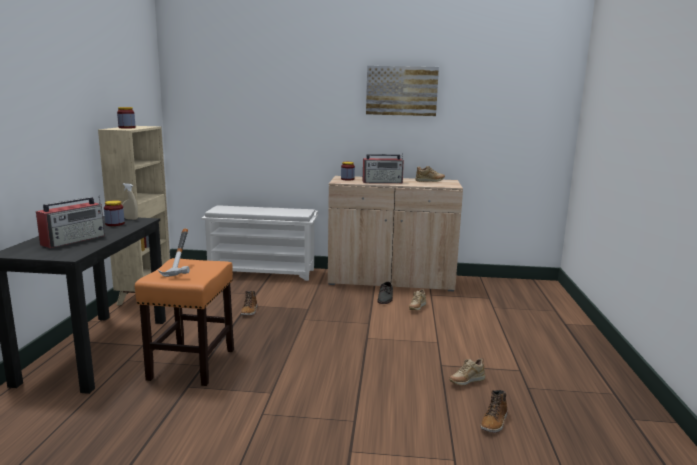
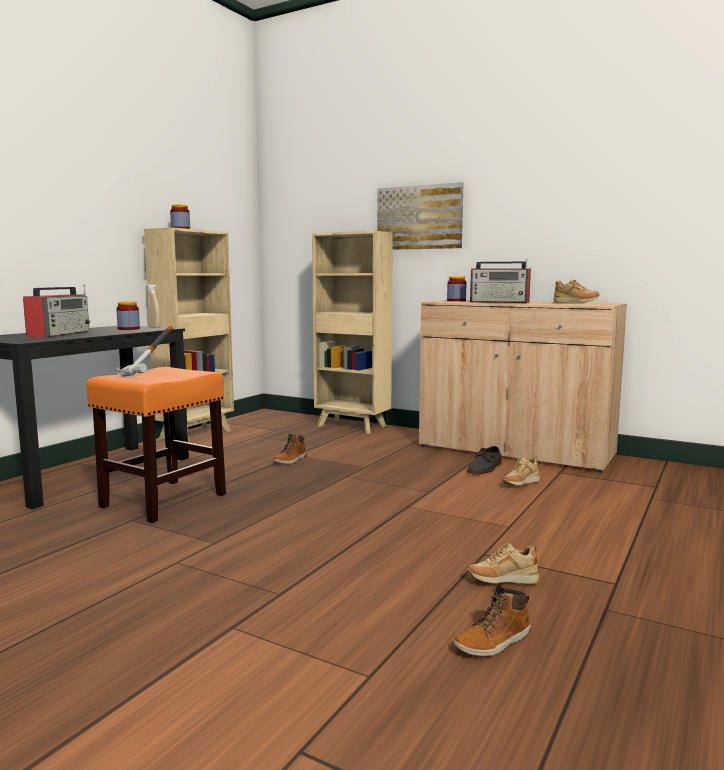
camera: 25 degrees right, 5 degrees down
radio [36,196,105,248] -> radio turned 45 degrees counterclockwise [23,284,90,338]
white shoe rack [201,205,318,281] -> beige bookcase [312,231,393,434]
picture [366,66,439,116] -> picture moved to [377,182,464,250]

